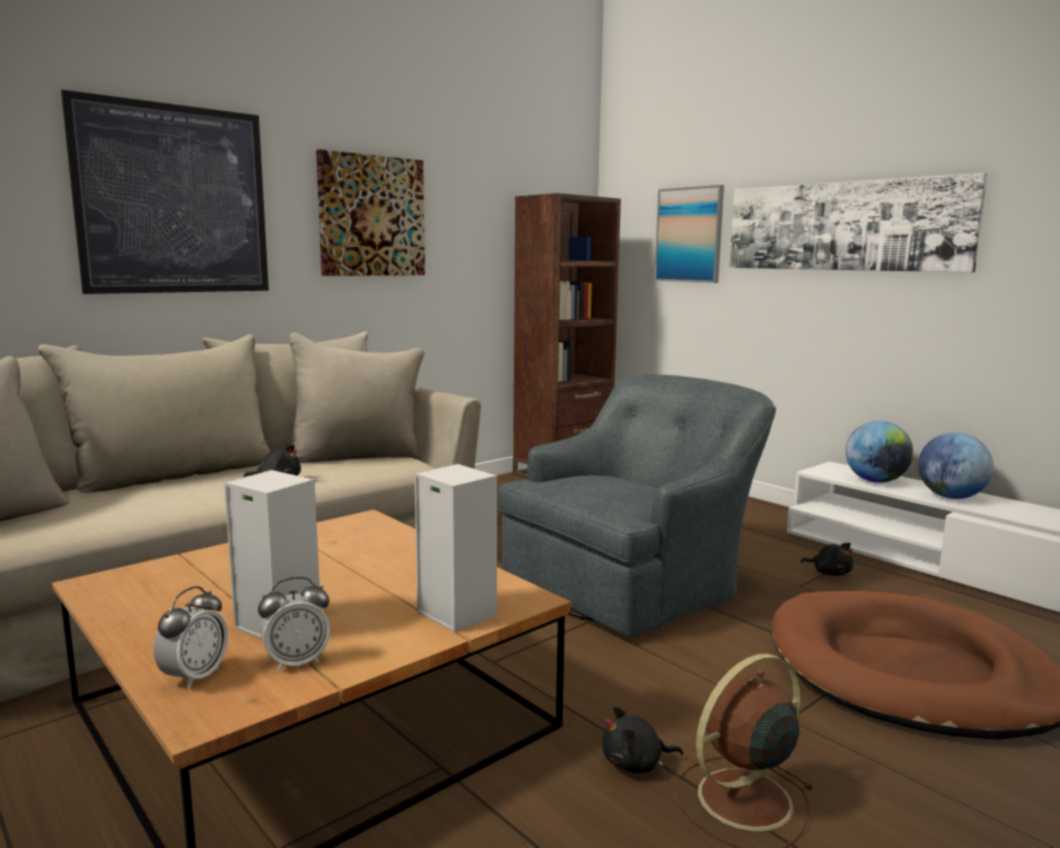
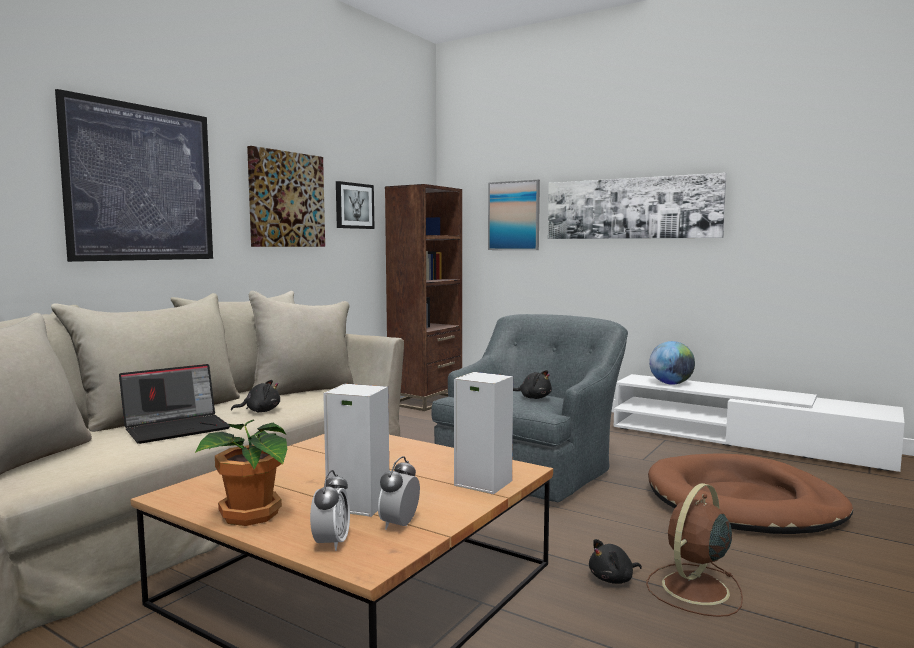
camera: 15 degrees left, 5 degrees down
alarm clock [258,577,330,671] -> alarm clock turned 150 degrees clockwise [378,456,420,530]
black plush toy [801,543,853,576] -> black plush toy moved to [513,370,552,399]
globe [918,433,994,499] -> none
none -> laptop [119,364,230,444]
none -> potted plant [195,419,287,526]
none -> picture [336,181,375,229]

